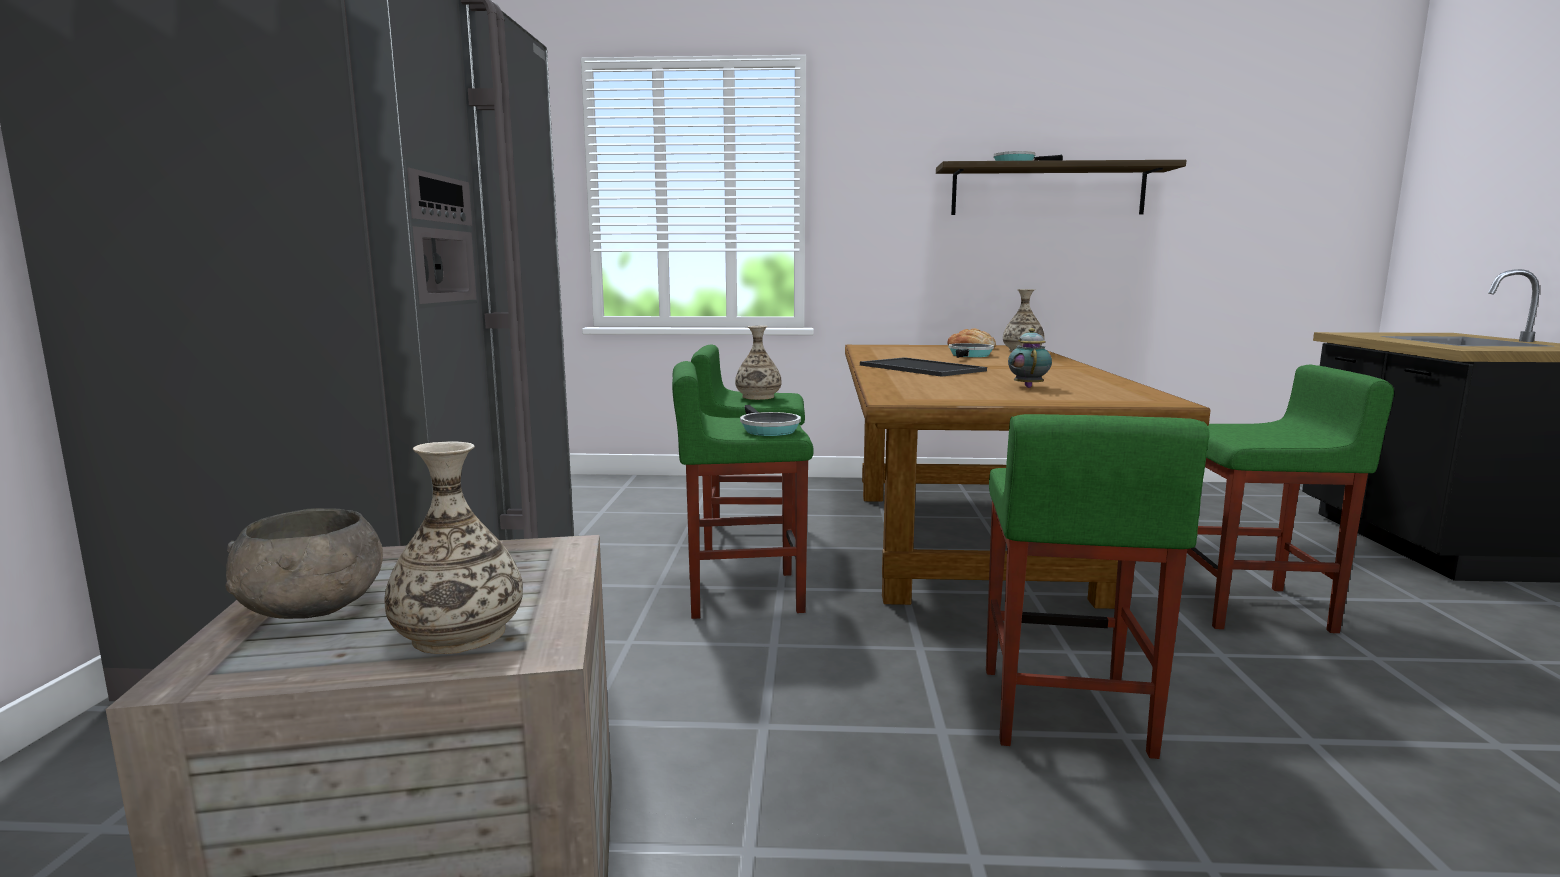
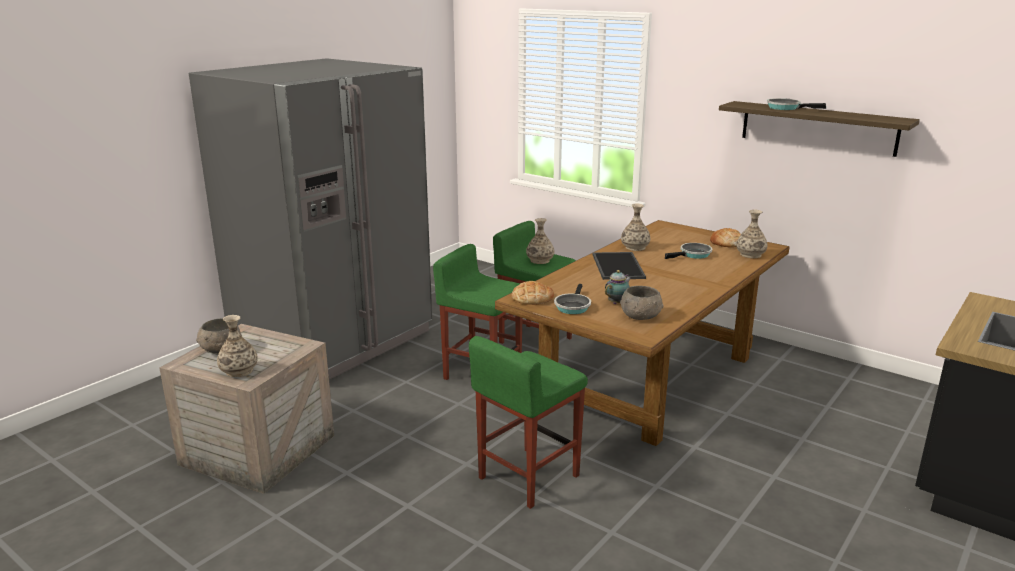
camera: 35 degrees right, 10 degrees up
frying pan [740,405,801,436] -> frying pan moved to [554,284,591,314]
green stool [1187,365,1394,633] -> none
none -> bread [512,281,554,305]
none -> grey bowl [620,286,663,320]
none -> vase [621,204,650,251]

